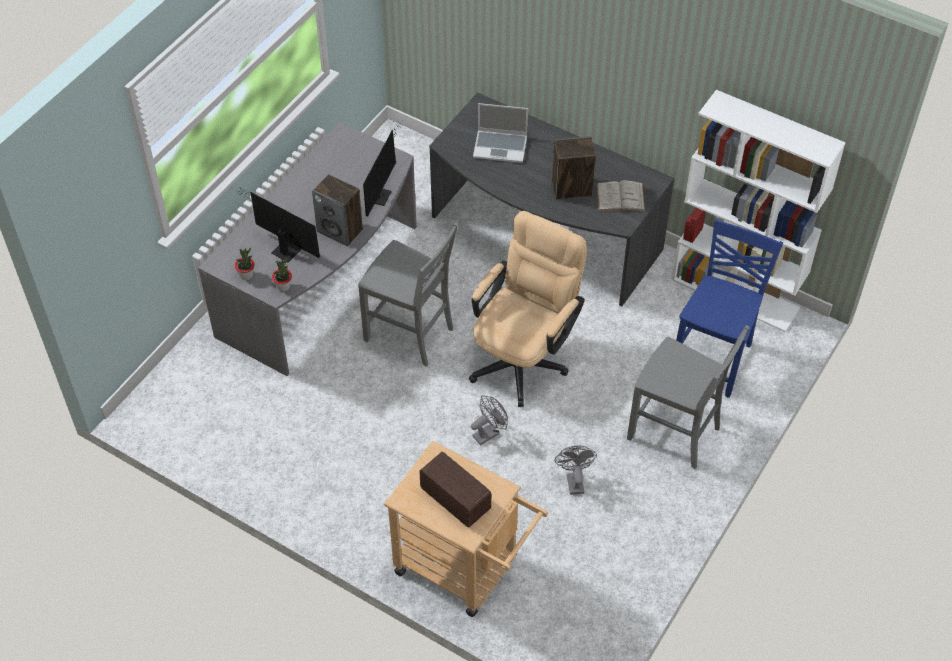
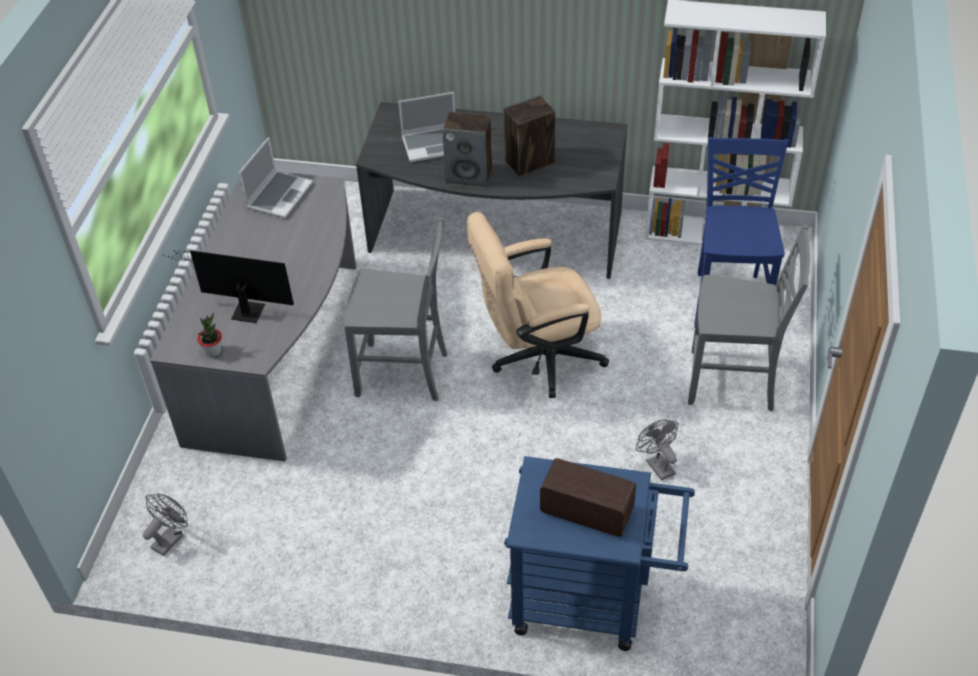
camera: 20 degrees left, 5 degrees down
potted plant [272,258,292,292] -> none
speaker [312,174,363,247] -> speaker moved to [442,112,492,187]
monitor [363,123,400,216] -> none
beige cart [384,441,548,617] -> blue cart [504,456,695,651]
beige office chair [469,211,587,407] -> beige office chair turned 120 degrees counterclockwise [467,212,609,398]
grey fan [471,395,508,445] -> grey fan moved to [143,493,188,556]
white book [596,180,645,211] -> none
none -> laptop [239,137,313,218]

